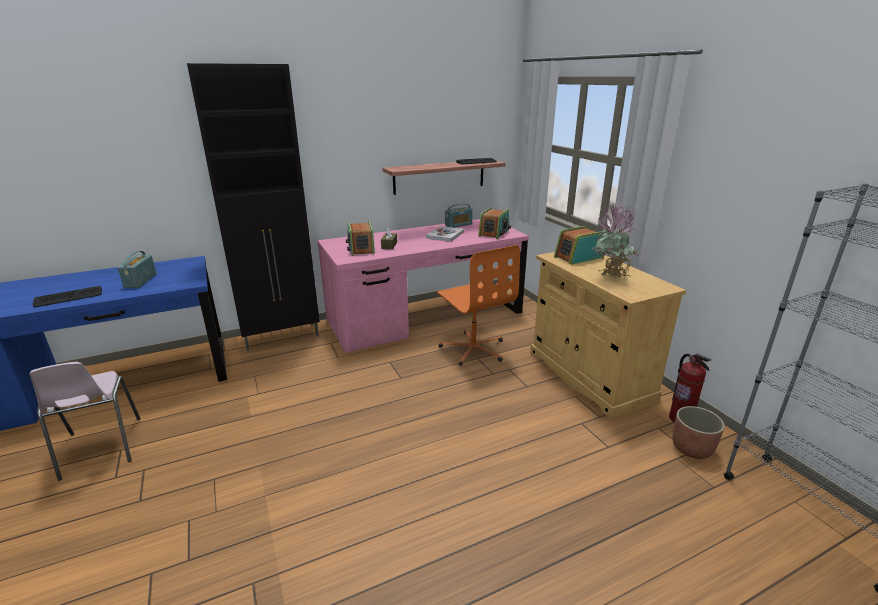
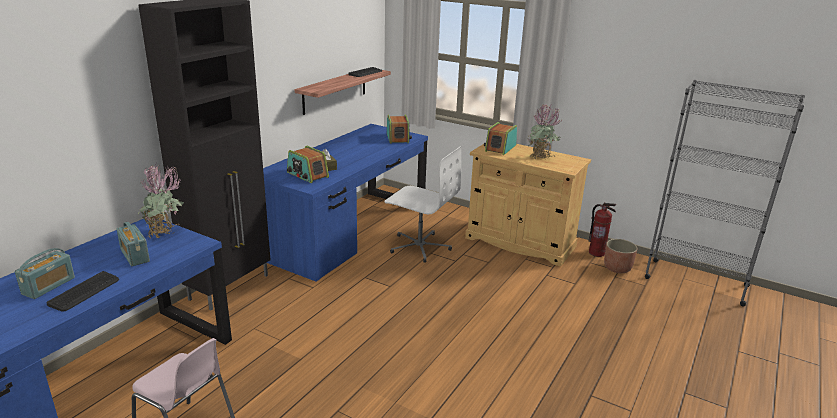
camera: 35 degrees left, 0 degrees up
pink desk [318,219,529,353] -> blue desk [263,124,428,282]
book [426,226,464,242] -> none
orange office chair [437,245,520,366] -> white office chair [384,146,461,263]
radio [445,203,473,228] -> radio moved to [15,248,75,299]
none -> potted plant [138,161,184,238]

